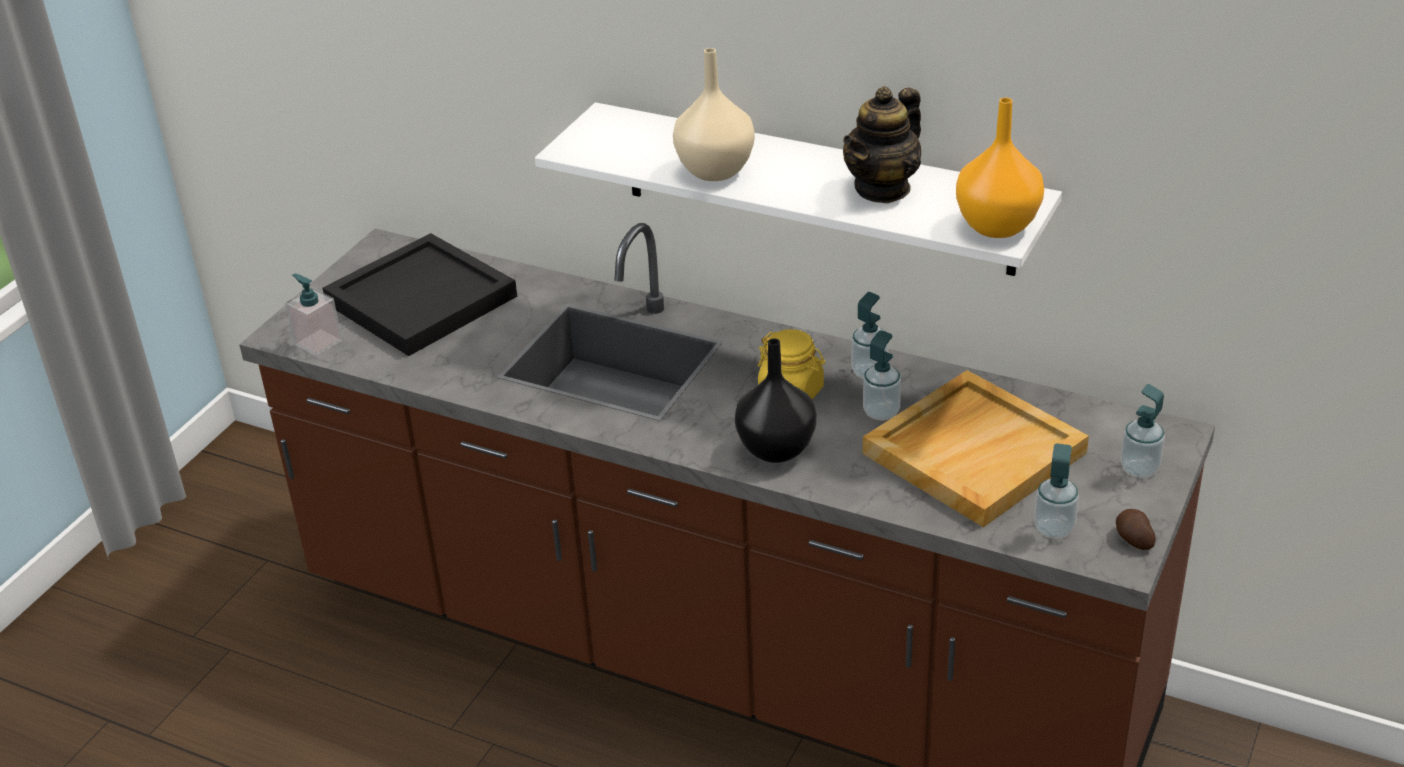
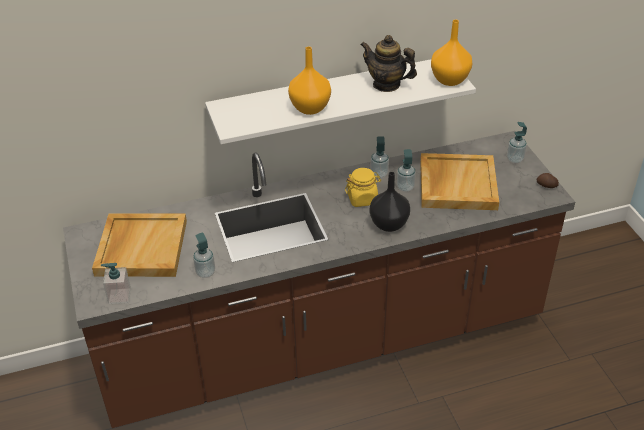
camera: 45 degrees left, 5 degrees up
black tray [323,233,517,356] -> beige tray [92,214,187,277]
beige vase [673,48,754,181] -> orange vase [288,46,331,115]
teapot [843,86,921,203] -> teapot turned 120 degrees clockwise [360,35,417,92]
soap dispenser [1034,443,1079,539] -> soap dispenser moved to [193,233,215,278]

